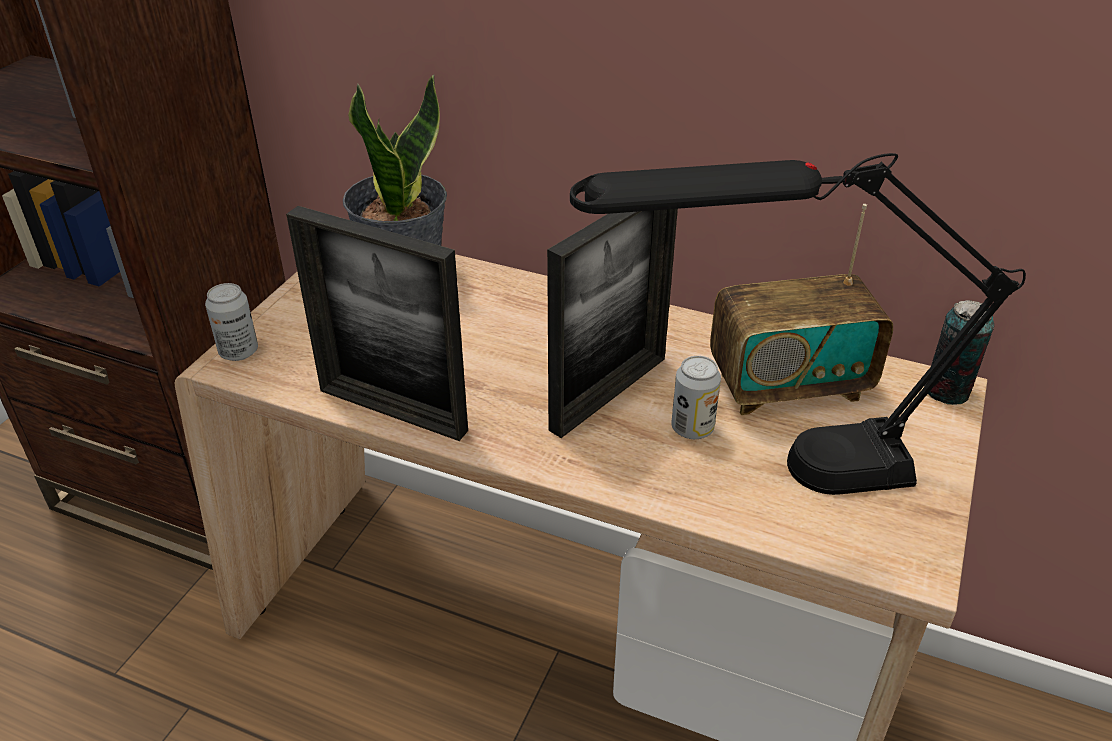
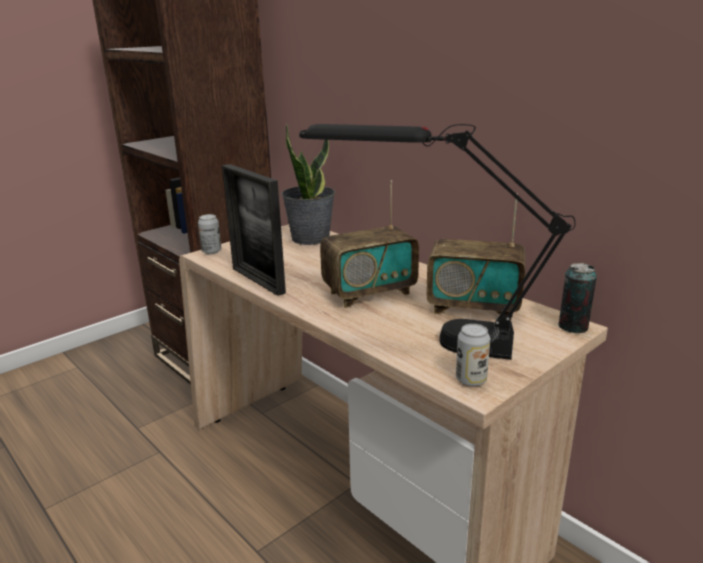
camera: 25 degrees right, 15 degrees down
picture frame [547,209,678,438] -> radio [320,180,419,308]
can [671,356,721,439] -> can moved to [456,324,490,386]

